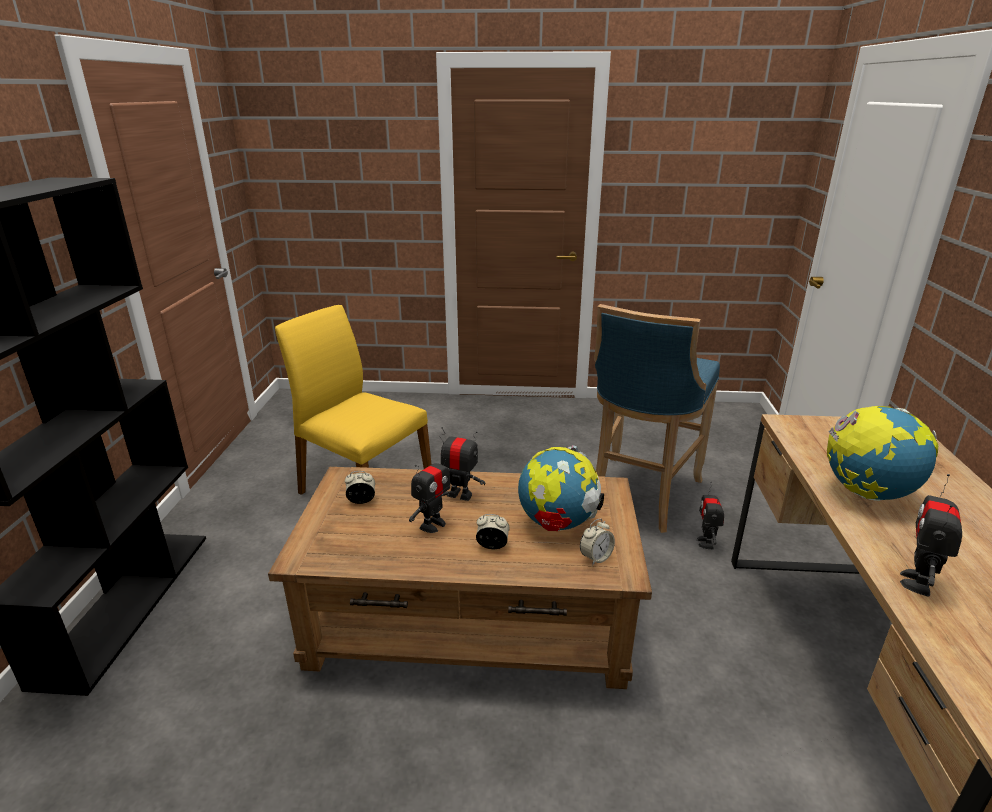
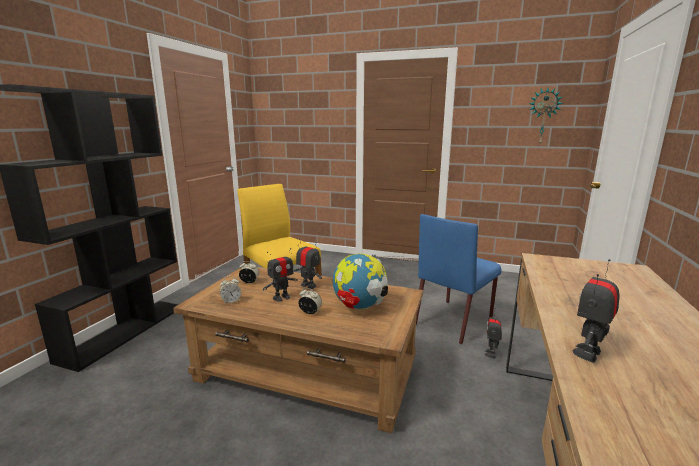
camera: 15 degrees right, 10 degrees down
alarm clock [580,518,615,566] -> alarm clock moved to [220,276,241,304]
blue stool [594,304,720,533] -> blue chair [416,214,502,344]
globe [827,406,938,501] -> none
none -> wall clock [529,87,563,144]

